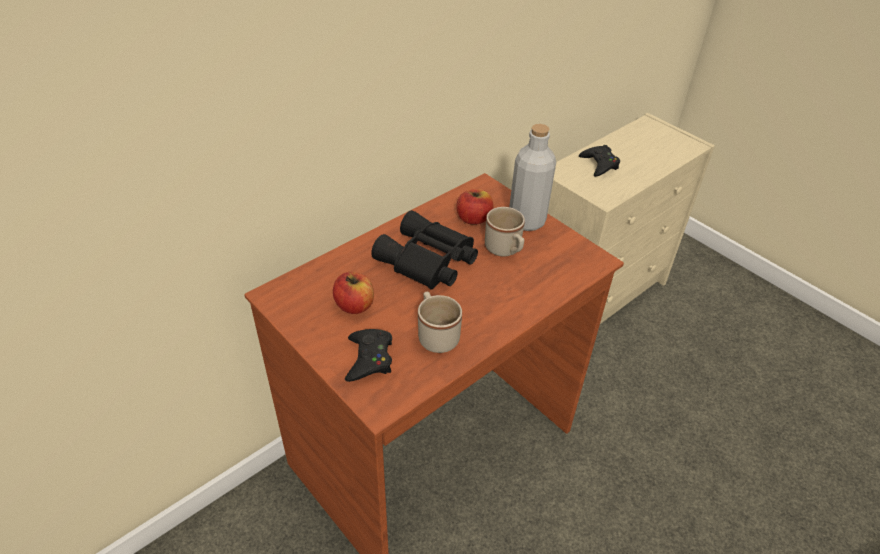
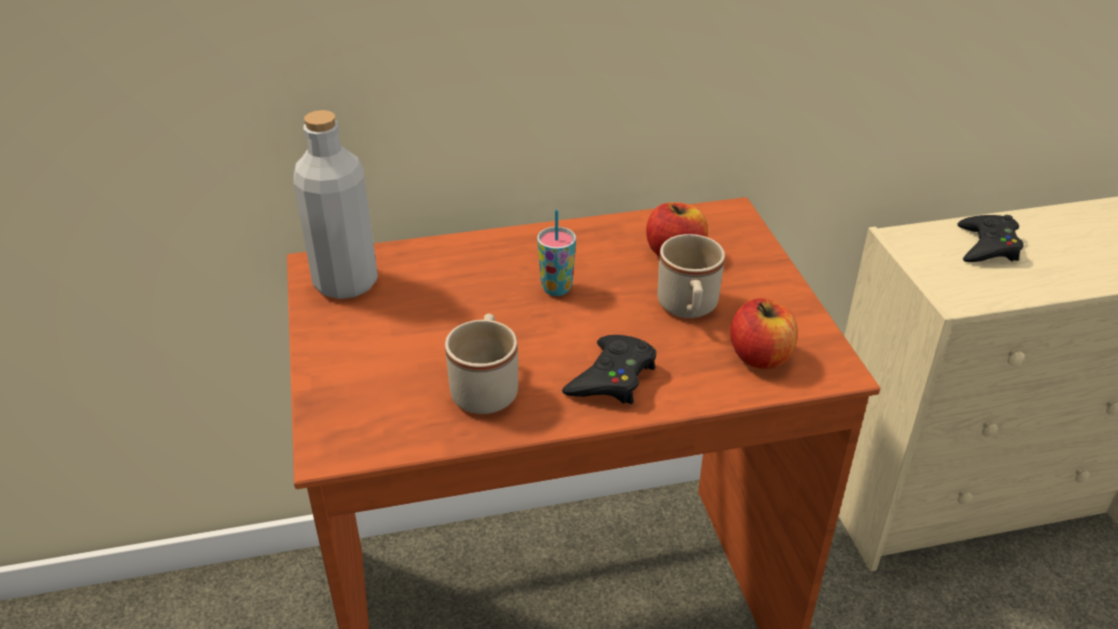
camera: 30 degrees right, 5 degrees down
apple [333,272,374,314] -> apple moved to [730,298,798,369]
black game controller [345,329,392,382] -> black game controller moved to [562,335,656,404]
black binoculars [371,210,478,290] -> cup [537,210,576,296]
grey bottle [509,124,556,231] -> grey bottle moved to [294,110,378,299]

